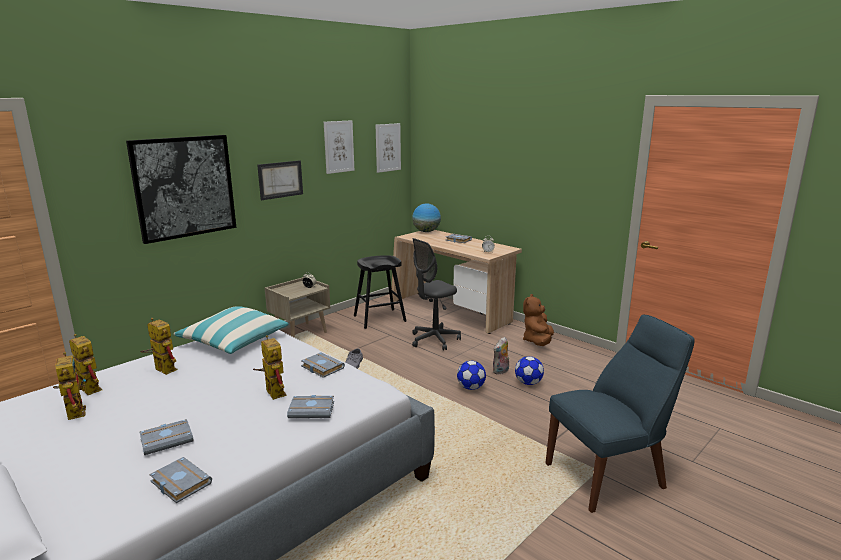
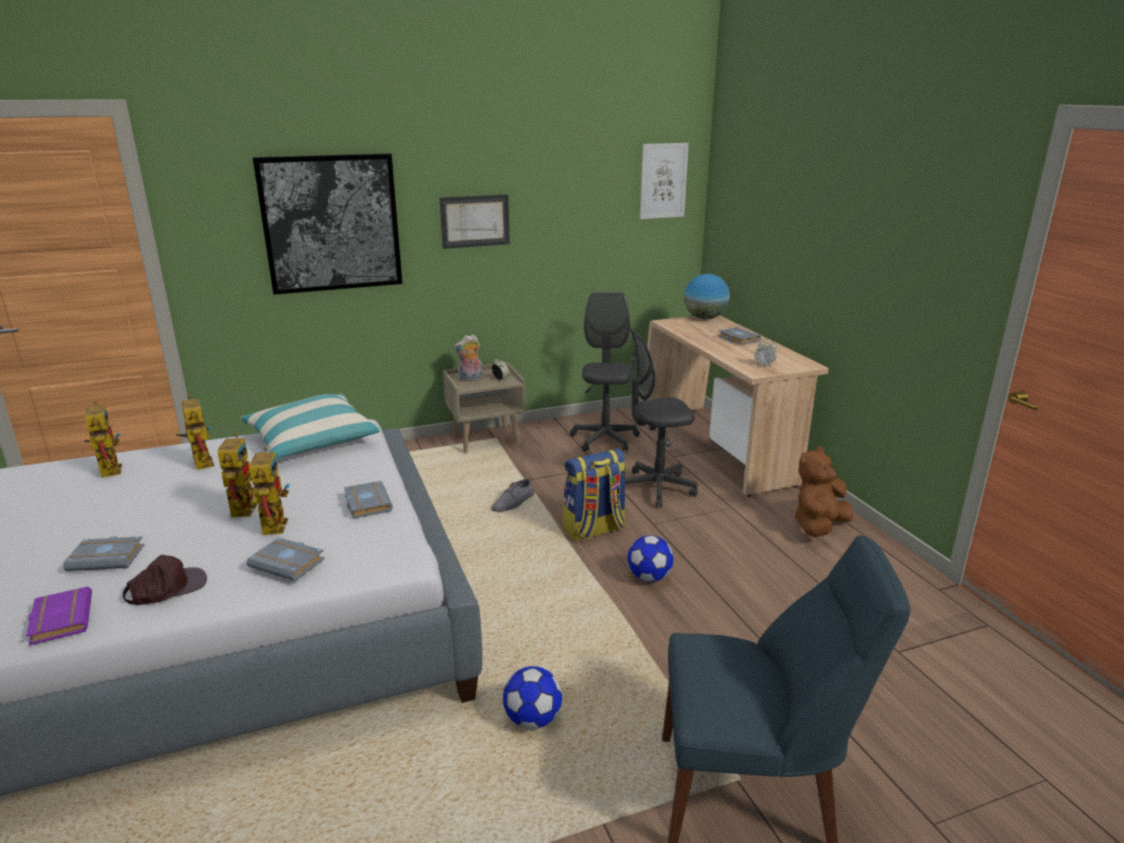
camera: 25 degrees right, 5 degrees up
toy robot [53,352,86,420] -> toy robot moved to [218,432,258,517]
grey book [149,457,212,503] -> purple book [26,586,92,645]
picture [324,120,354,174] -> none
black stool [354,255,406,329] -> grey office chair [570,292,640,452]
plush toy [493,337,510,375] -> plush toy moved to [454,334,483,382]
football [515,356,544,385] -> football moved to [503,666,562,729]
none -> brown cap [123,555,207,605]
none -> backpack [563,449,626,542]

